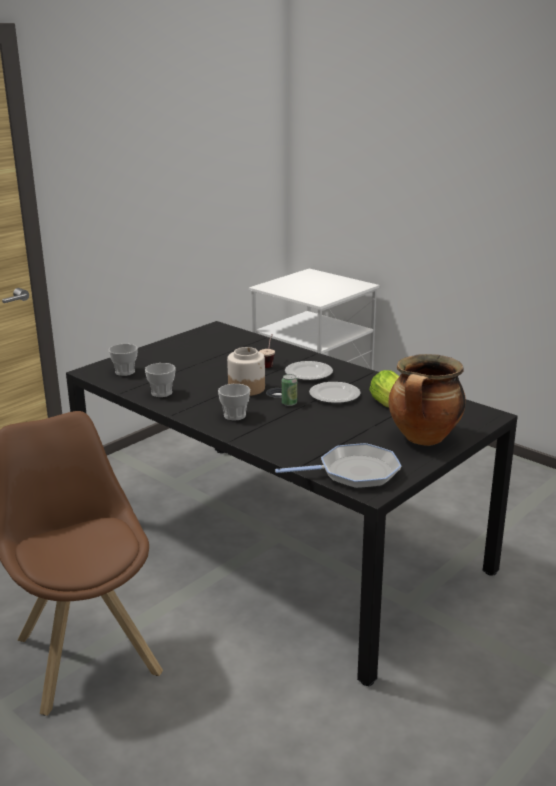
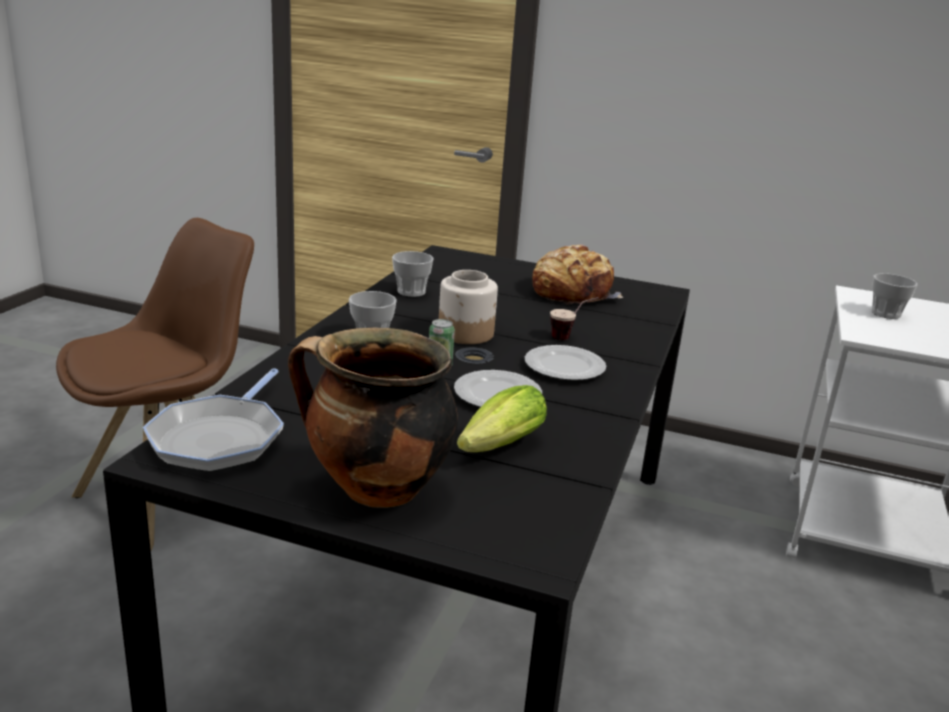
camera: 65 degrees right, 0 degrees up
cup [109,344,138,376] -> cup moved to [871,273,917,319]
frying pan [275,443,401,489] -> frying pan turned 45 degrees clockwise [143,368,284,472]
none -> bread [532,244,623,305]

